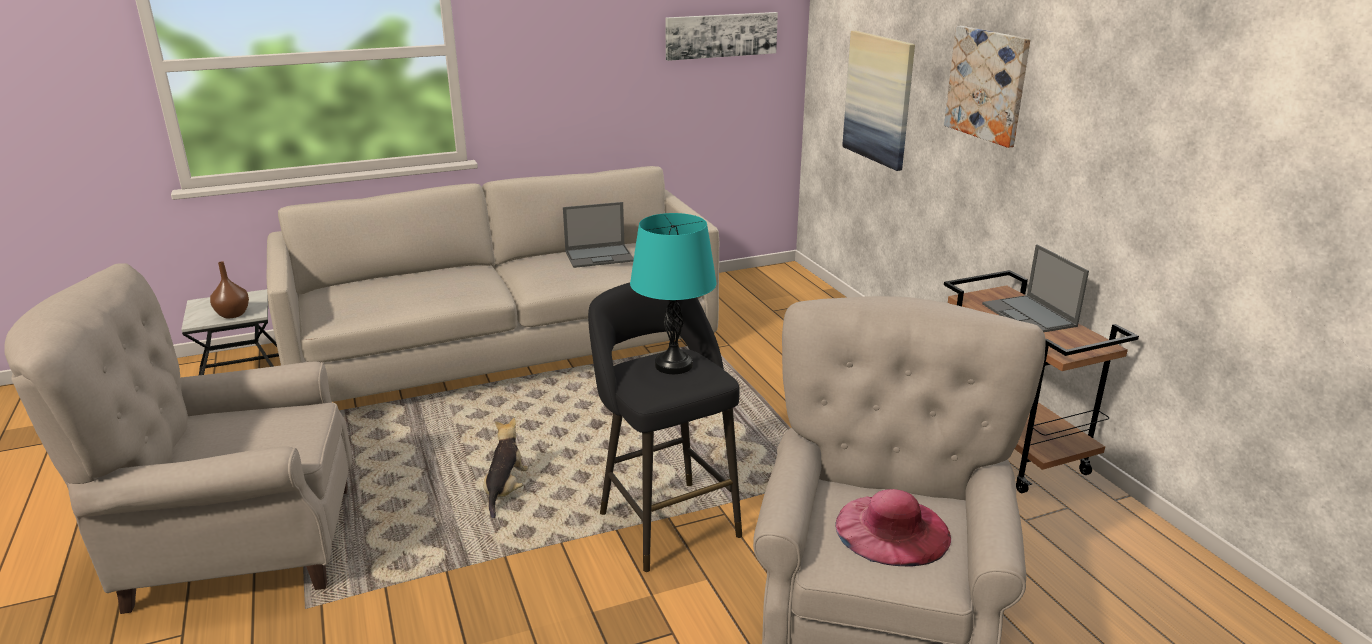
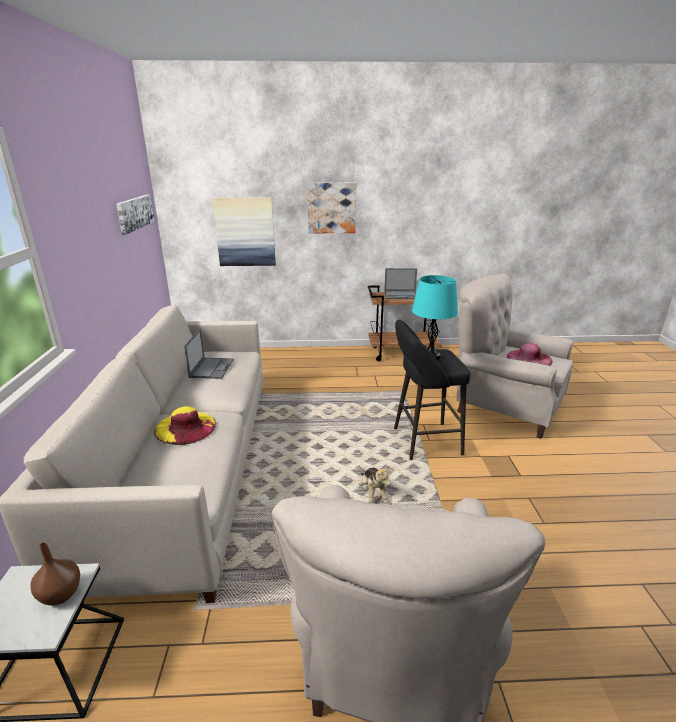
camera: 70 degrees left, 0 degrees up
plush toy [483,418,528,518] -> plush toy turned 135 degrees counterclockwise [359,465,391,501]
none -> yellow hat [154,406,216,445]

